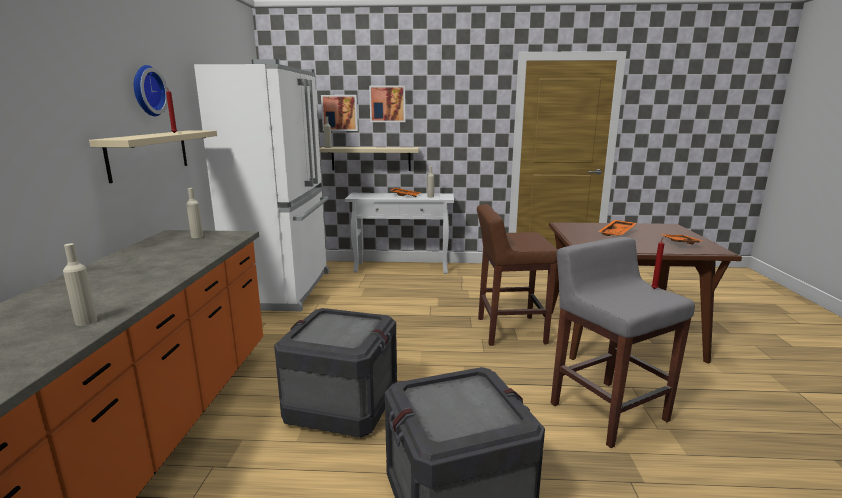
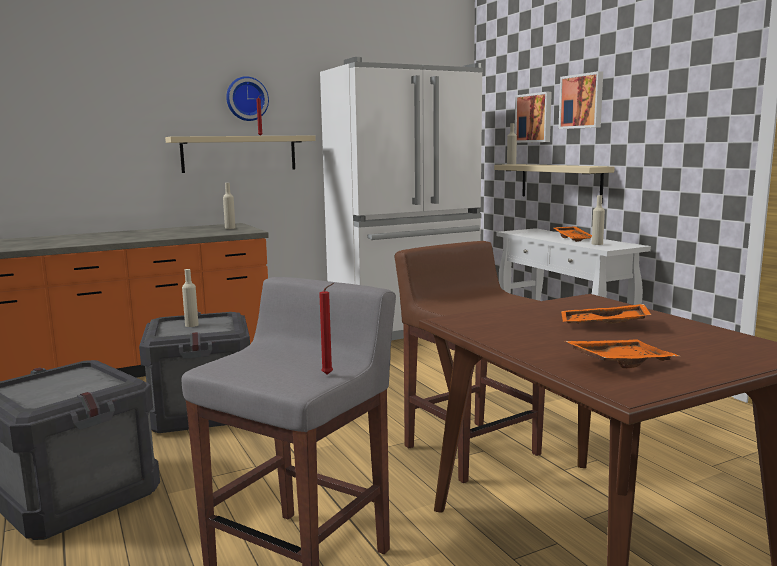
camera: 60 degrees right, 5 degrees down
beige bottle [63,243,97,326] -> beige bottle moved to [182,269,199,327]

